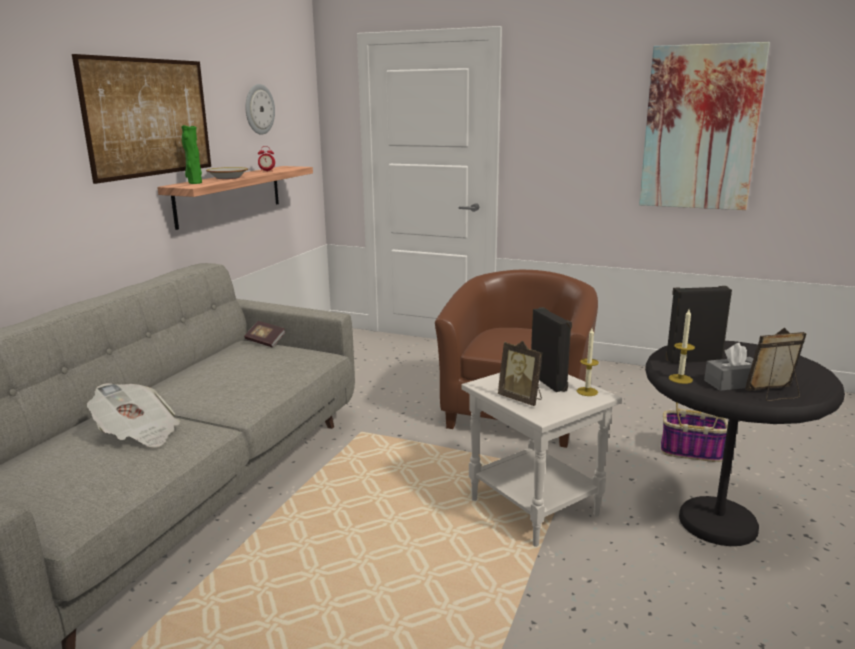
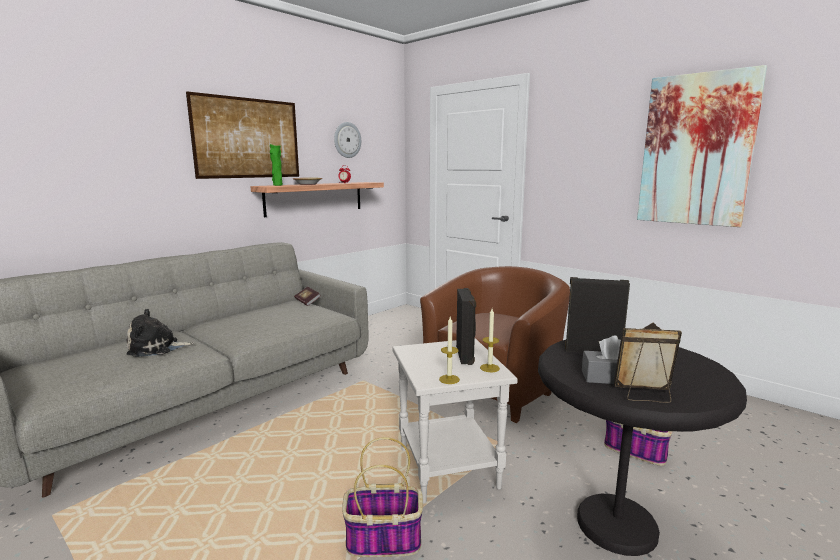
camera: 20 degrees right, 5 degrees down
newspaper [87,383,180,448] -> plush toy [126,309,194,357]
picture frame [498,341,543,406] -> none
candle [669,309,695,384] -> candle moved to [439,317,460,384]
none -> basket [342,437,423,557]

